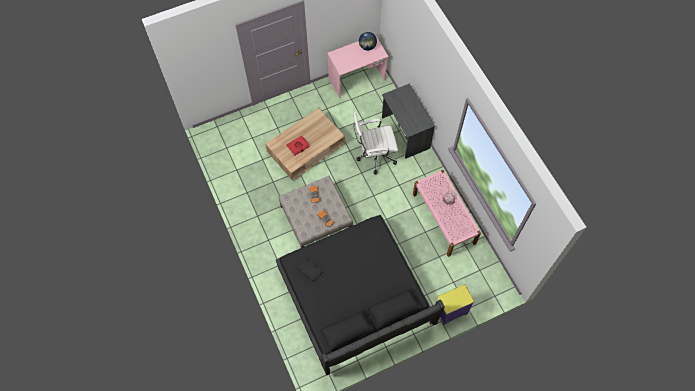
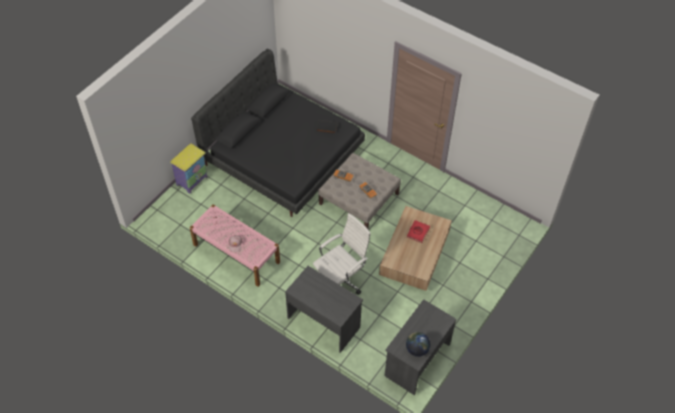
camera: 150 degrees right, 10 degrees down
pink desk [327,35,389,98] -> grey desk [384,299,456,395]

